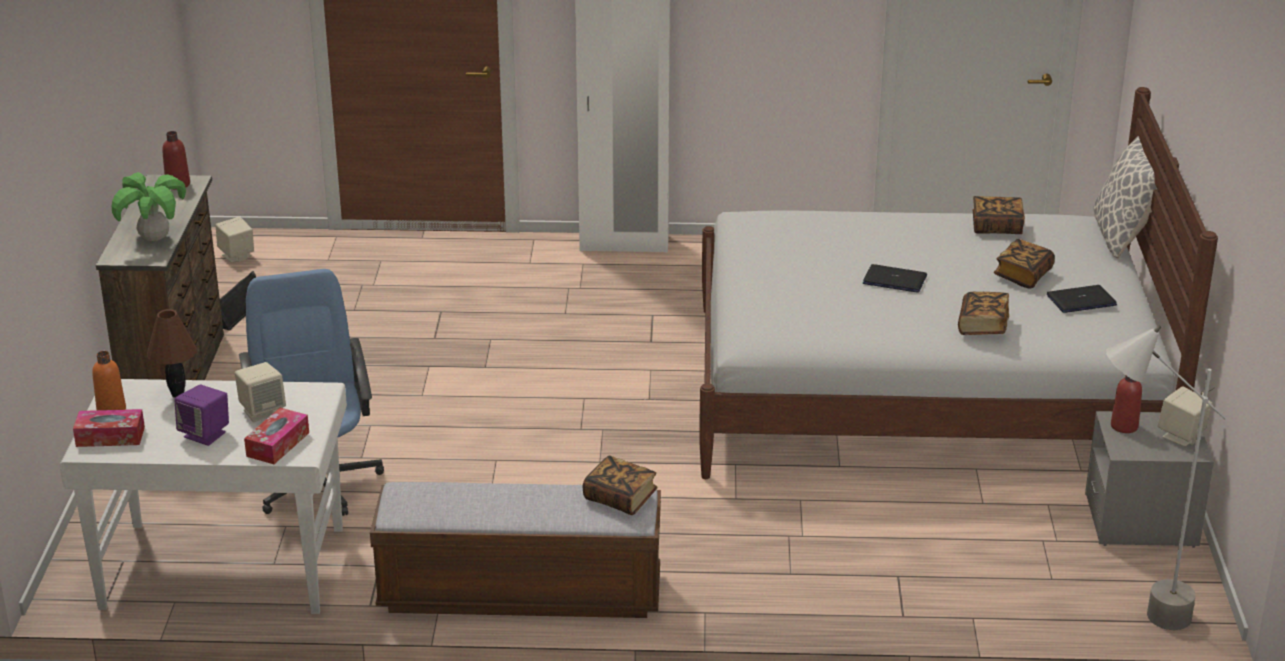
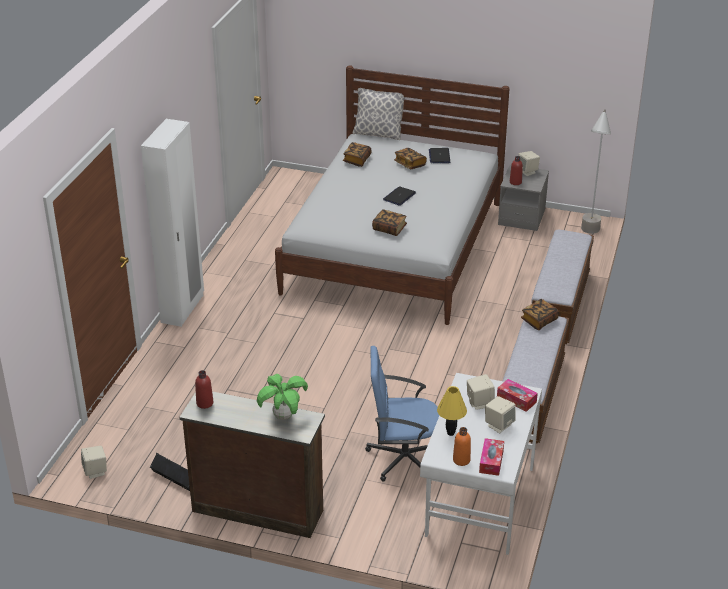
camera: 75 degrees left, 5 degrees up
brown table lamp [147,309,197,398] -> yellow table lamp [437,386,467,436]
purple speaker [174,384,229,446] -> beige speaker [485,396,515,433]
book [958,292,1009,335] -> book moved to [372,209,407,236]
none -> bench [531,230,594,344]

